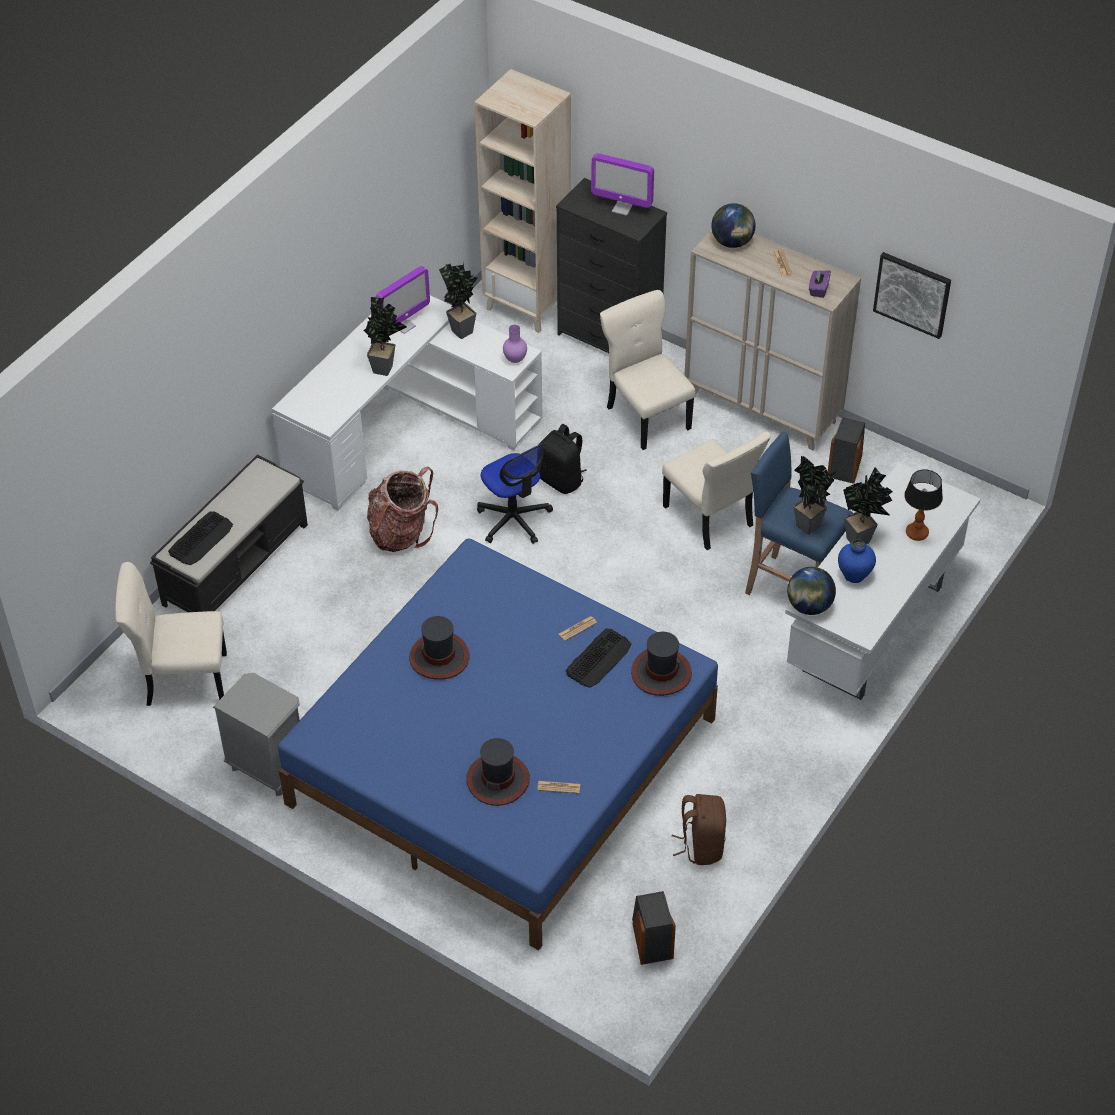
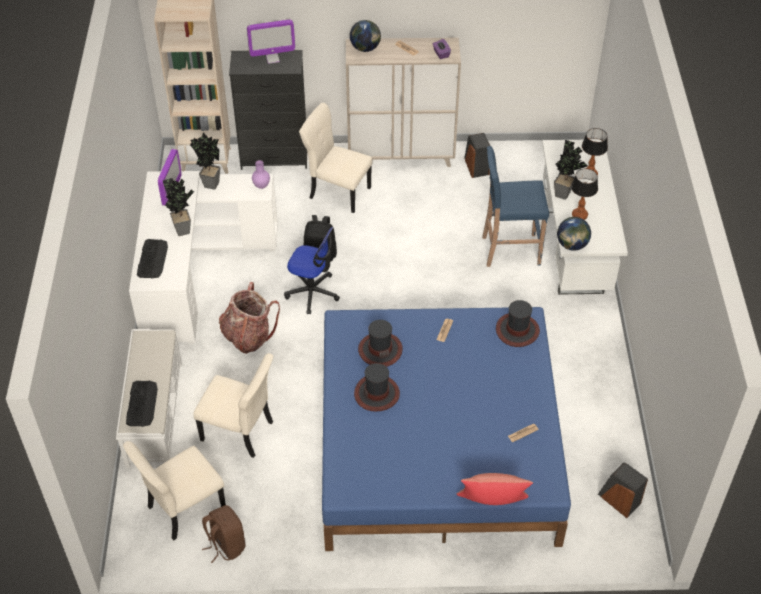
camera: 35 degrees left, 0 degrees up
black bench [150,454,308,612] -> white bench [116,329,182,468]
grey nightstand [213,673,300,796] -> none
hat [467,738,530,806] -> hat moved to [358,320,403,367]
keyboard [565,629,631,688] -> keyboard moved to [137,239,168,278]
beige chair [662,431,771,550] -> beige chair moved to [193,353,273,458]
brown backpack [672,794,726,865] -> brown backpack moved to [202,505,245,563]
potted plant [794,456,837,534] -> none
blue vase [838,539,876,583] -> table lamp [571,168,598,220]
picture [873,252,951,339] -> none
none -> red pillow [456,473,533,505]

